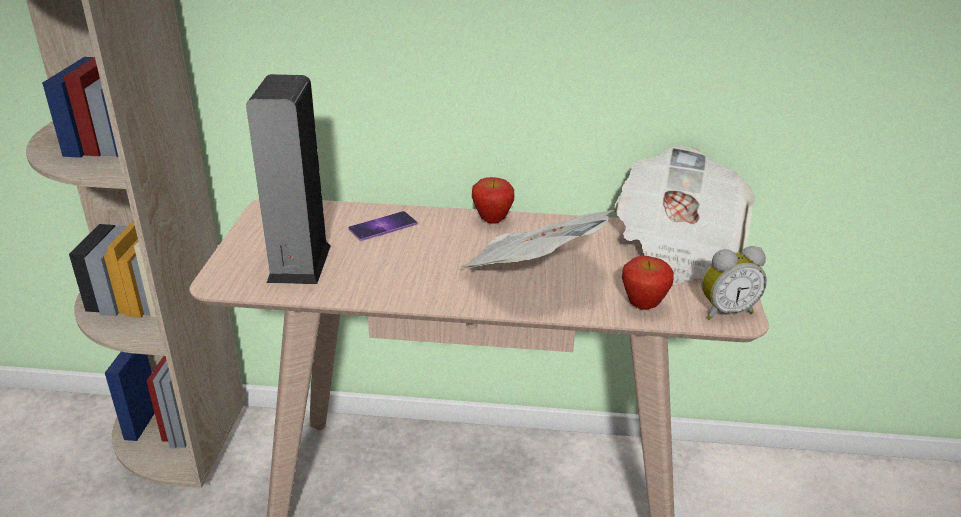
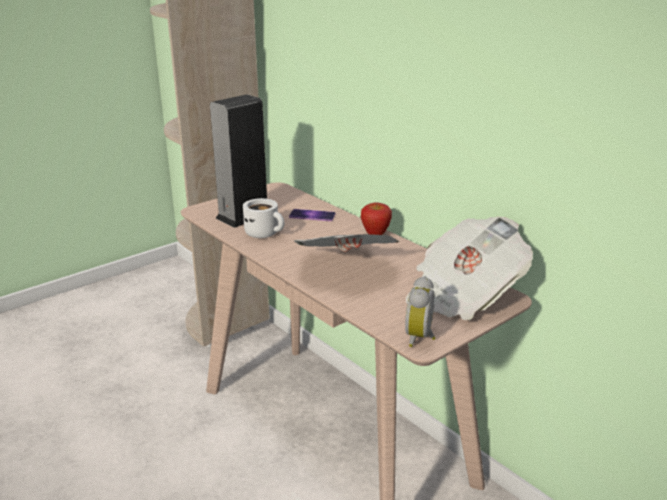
camera: 45 degrees right, 5 degrees down
apple [622,256,674,310] -> none
alarm clock [702,246,767,320] -> alarm clock turned 75 degrees clockwise [405,276,436,347]
none -> white mug [243,198,284,238]

